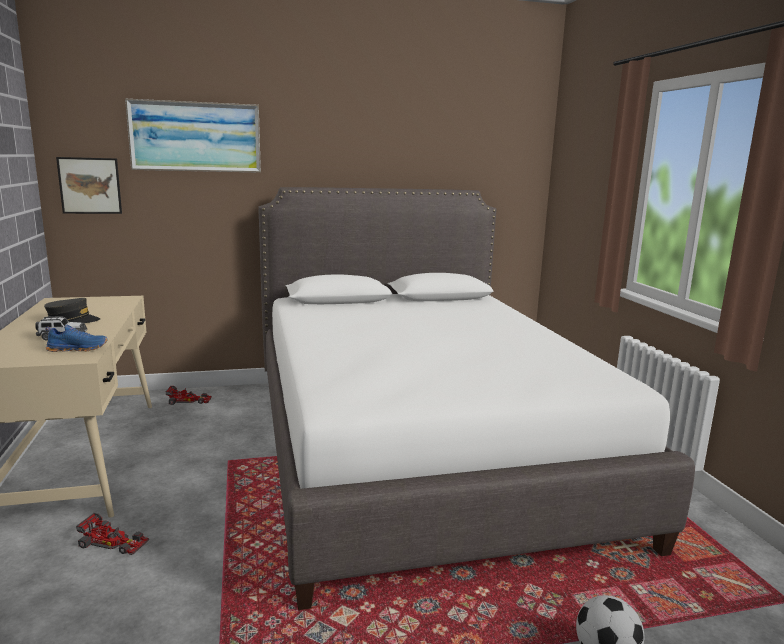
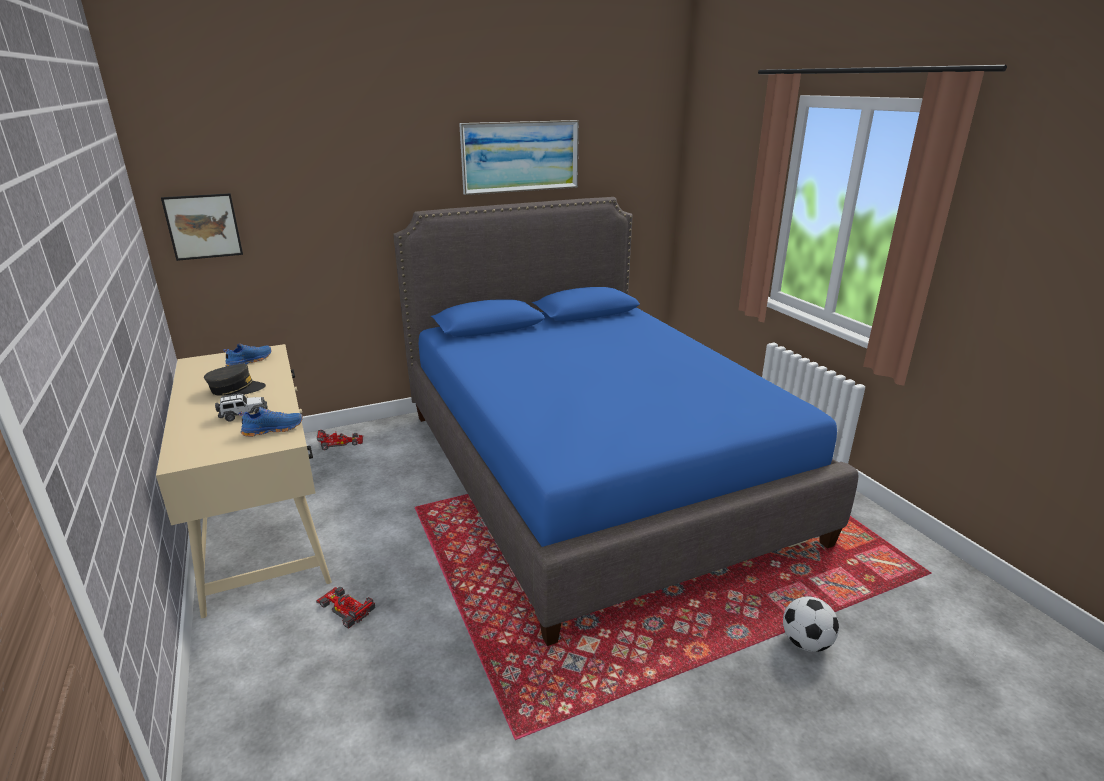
camera: 10 degrees left, 10 degrees up
toy car [76,513,149,555] -> toy car turned 150 degrees counterclockwise [316,587,376,628]
picture [125,99,261,173] -> picture moved to [459,120,579,195]
white bed [258,187,695,610] -> blue bed [393,197,859,646]
none -> blue shoe [223,343,271,366]

